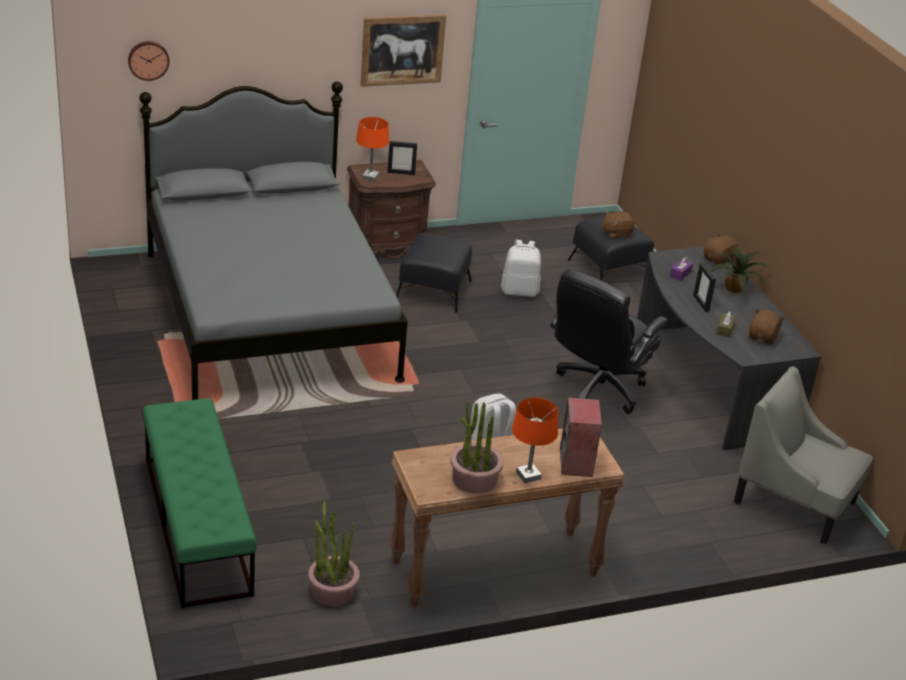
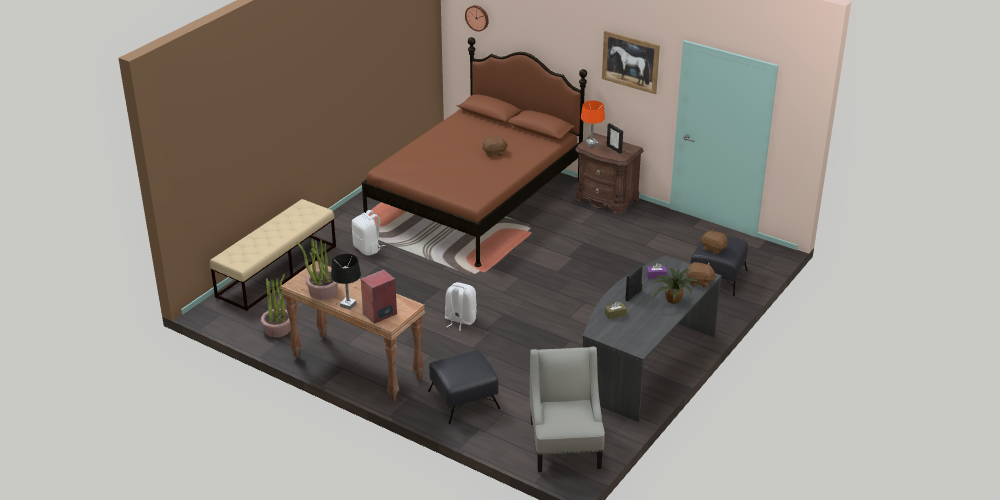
camera: 55 degrees right, 0 degrees up
grey bed [139,82,408,400] -> brown bed [362,37,587,267]
green bench [142,398,257,608] -> beige bench [210,199,336,311]
black ottoman [396,233,472,313] -> black ottoman moved to [428,350,500,424]
white backpack [501,240,541,297] -> white backpack moved to [352,210,385,256]
orange table lamp [512,398,558,483] -> black table lamp [331,254,361,310]
black office chair [550,269,668,414] -> none
brown plush toy [749,309,785,345] -> brown plush toy moved to [482,136,508,158]

